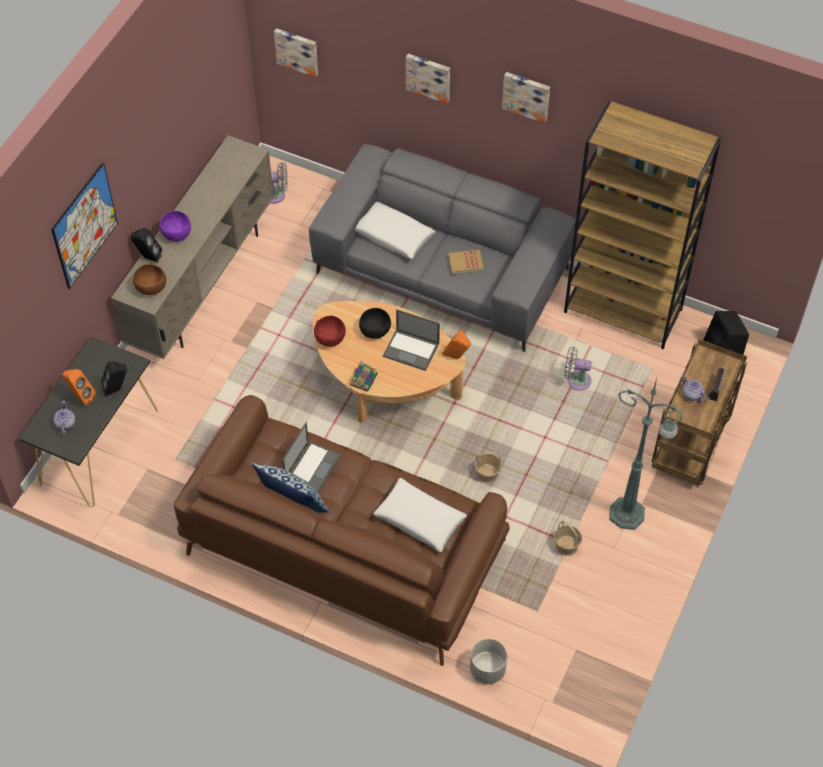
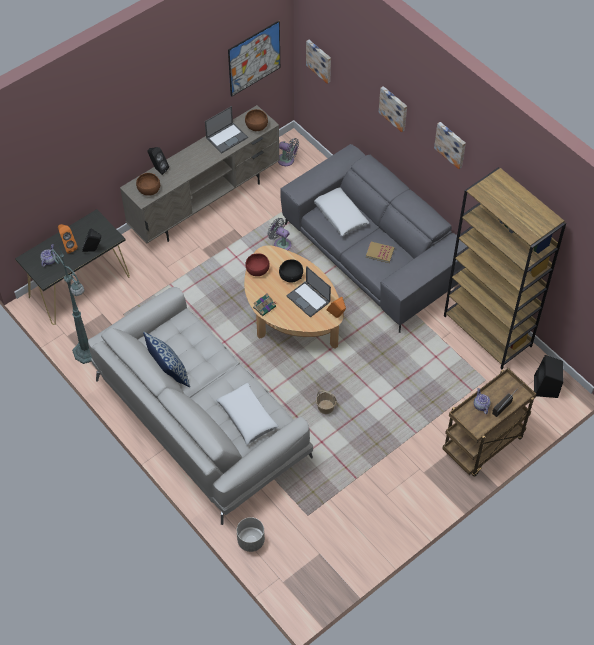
camera: 25 degrees right, 0 degrees up
picture [51,162,118,289] -> picture moved to [228,21,280,97]
purple bowl [159,211,191,242] -> none
brown sofa [173,395,510,666] -> white sofa [88,287,313,525]
laptop [282,422,341,492] -> laptop moved to [205,106,248,153]
basket [554,521,582,556] -> none
grey fan [564,347,591,390] -> grey fan moved to [267,218,291,250]
green floor lamp [609,378,683,530] -> green floor lamp moved to [50,245,92,364]
none -> brown bowl [245,109,268,131]

